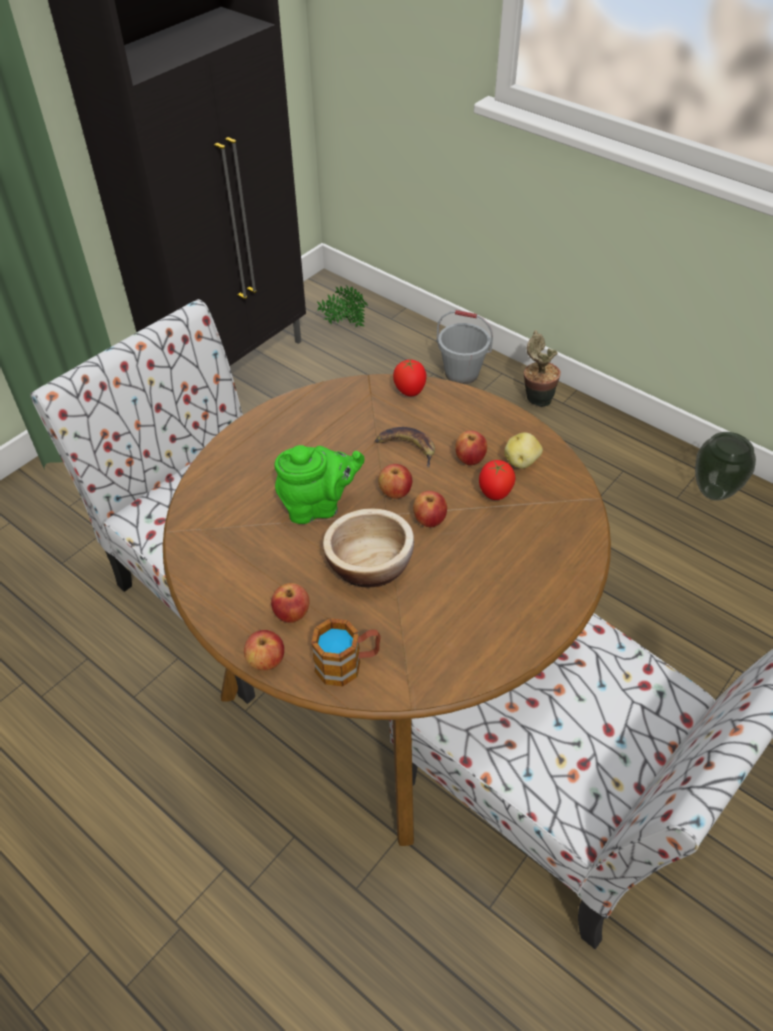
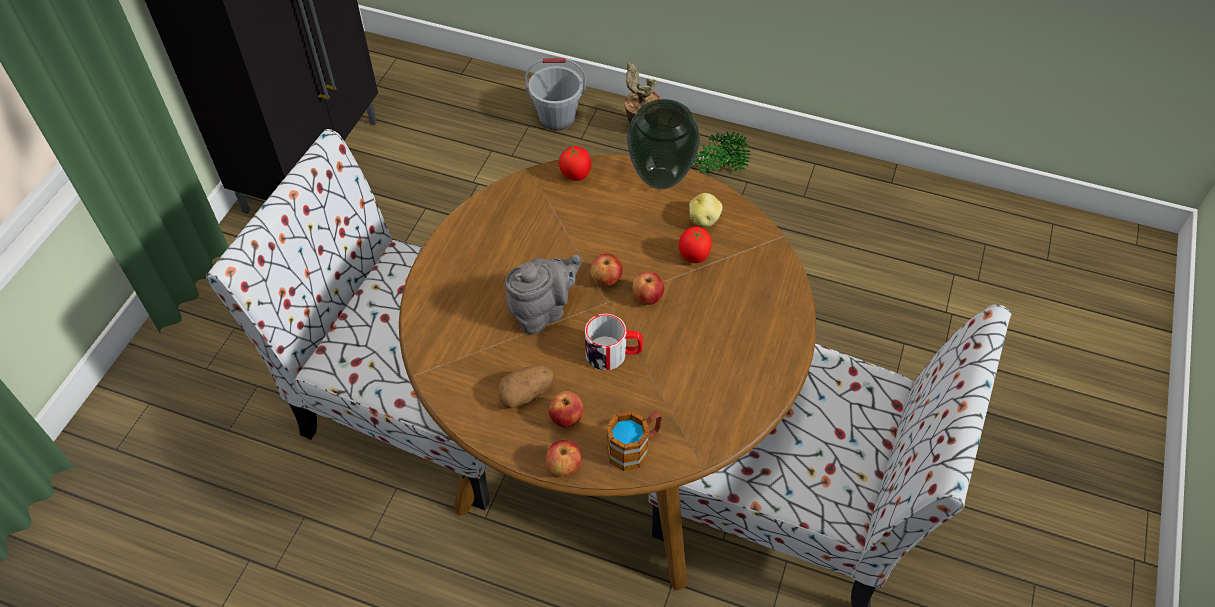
camera: 20 degrees left, 5 degrees up
green teapot [274,445,365,524] -> grey teapot [505,255,581,334]
potted plant [317,285,368,328] -> potted plant moved to [694,132,750,175]
bowl [323,509,414,587] -> mug [585,314,643,370]
banana [375,427,435,468] -> none
apple [455,430,487,465] -> none
vase [695,432,756,501] -> vase moved to [627,99,700,189]
none -> potato [498,365,554,408]

